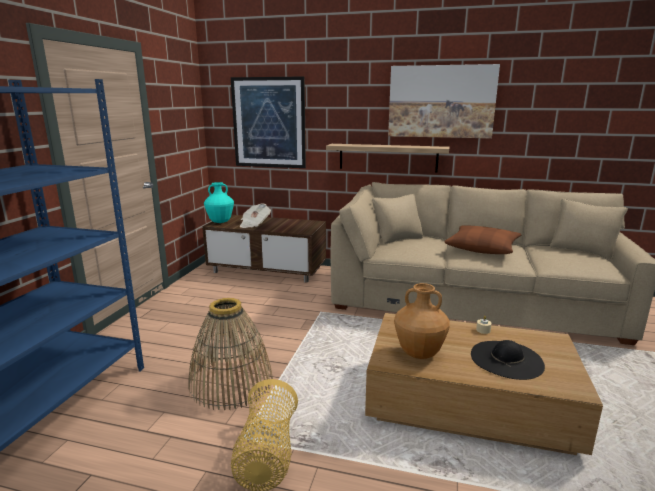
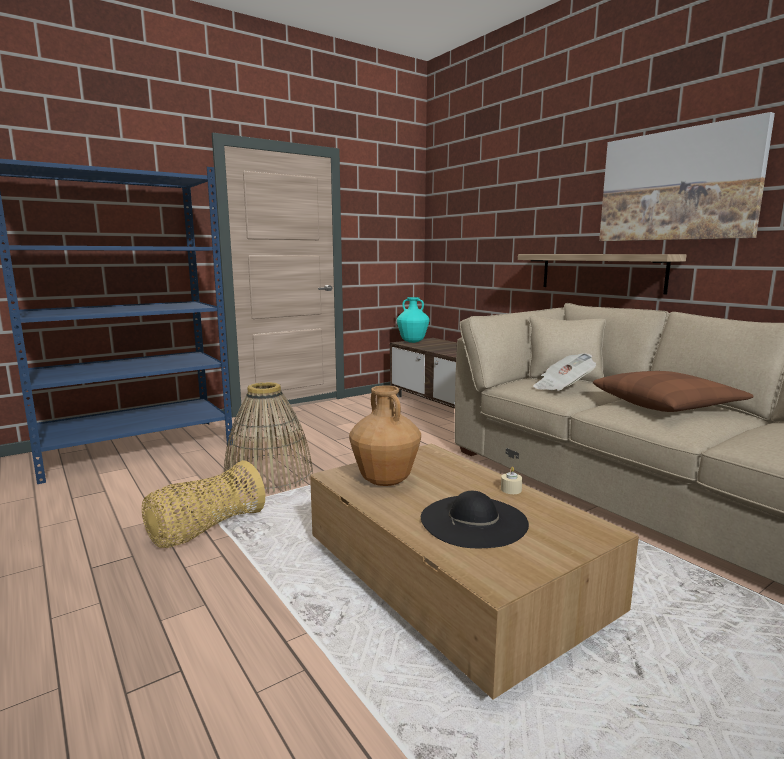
camera: 40 degrees right, 5 degrees down
picture [231,76,306,168] -> none
newspaper [240,203,271,228] -> newspaper moved to [533,353,596,391]

